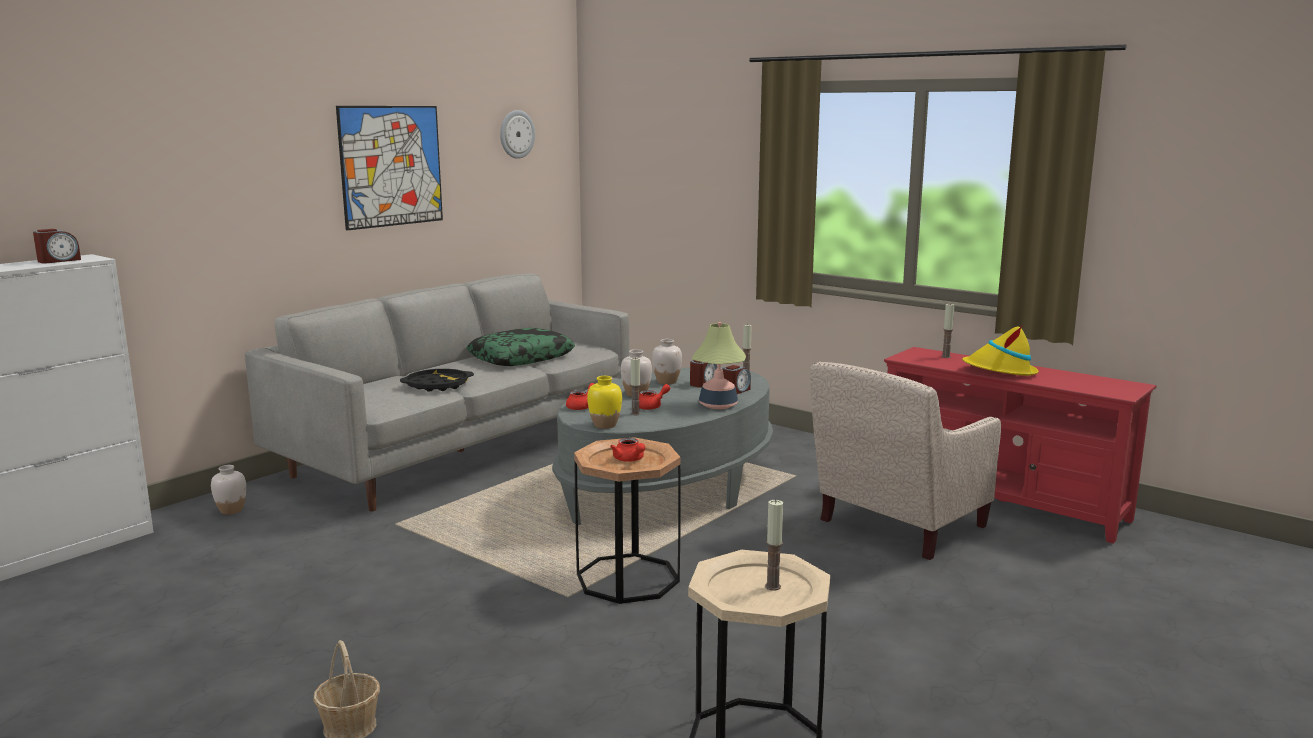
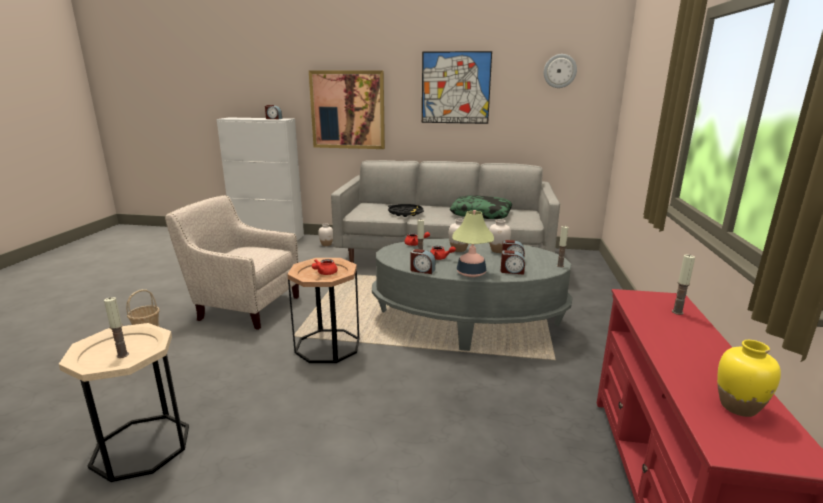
camera: 60 degrees right, 5 degrees up
yellow vase [587,376,622,429] -> yellow vase moved to [717,340,781,417]
beige armchair [810,362,1001,560] -> beige armchair moved to [165,195,299,330]
yellow hat [962,325,1038,376] -> none
none -> picture [309,70,385,149]
none -> alarm clock [411,249,435,274]

